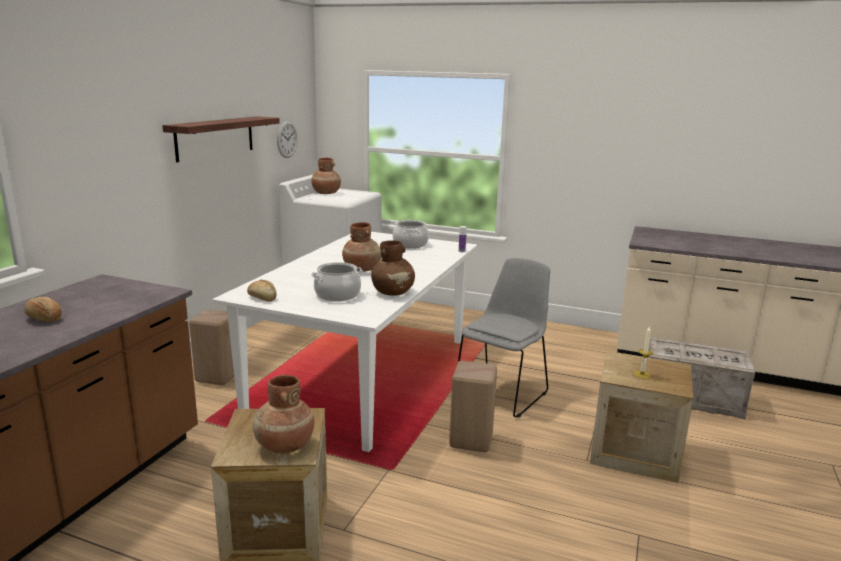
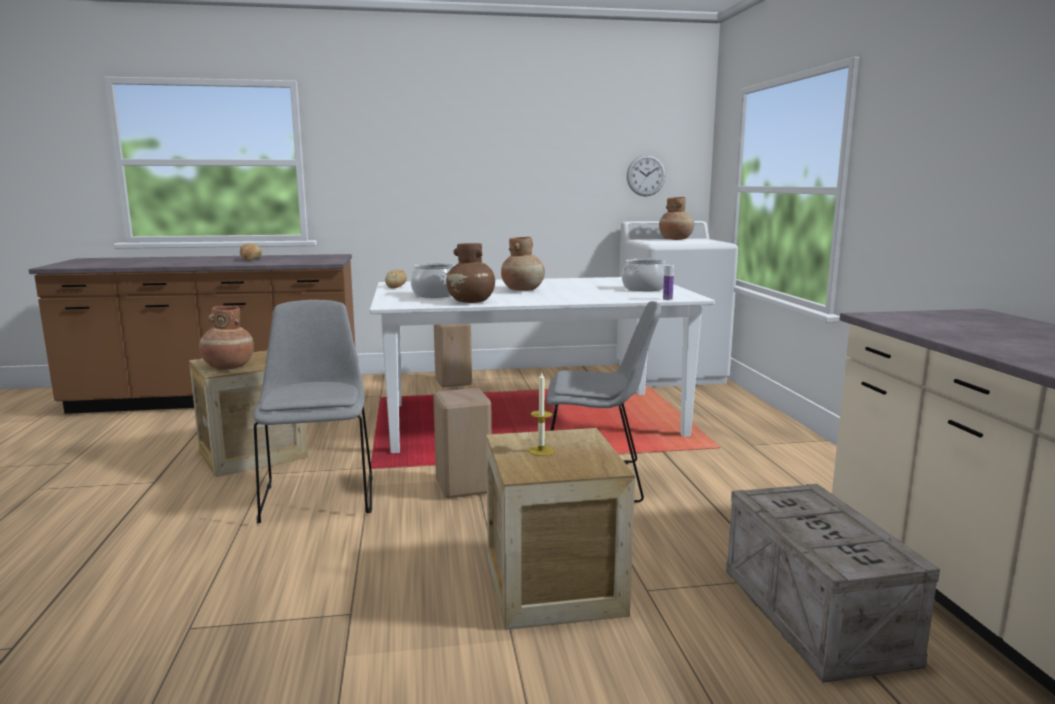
camera: 60 degrees right, 5 degrees down
shelf [162,116,280,162] -> none
none -> grey chair [253,300,373,523]

